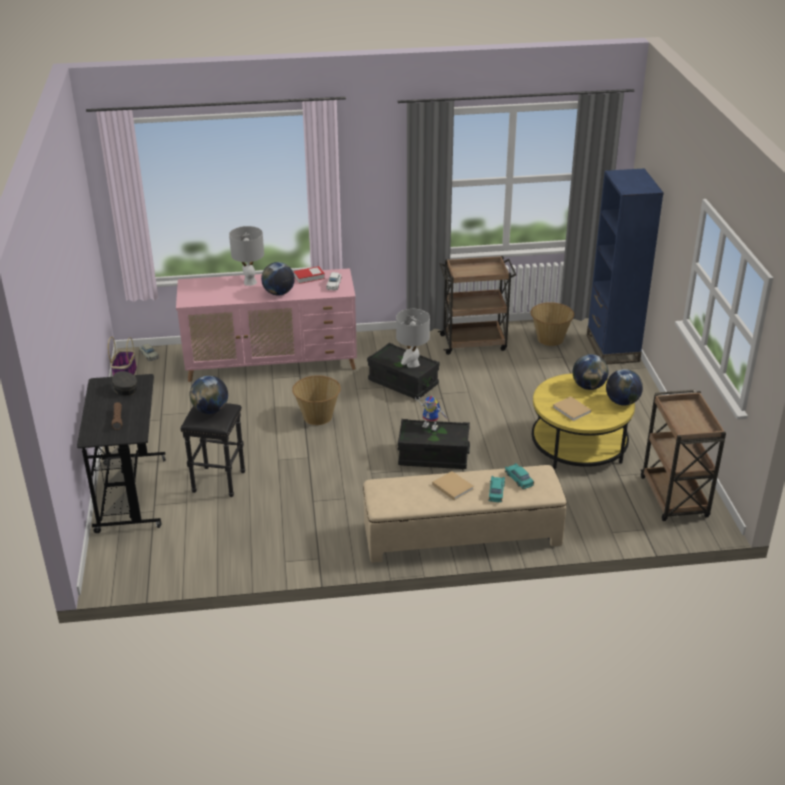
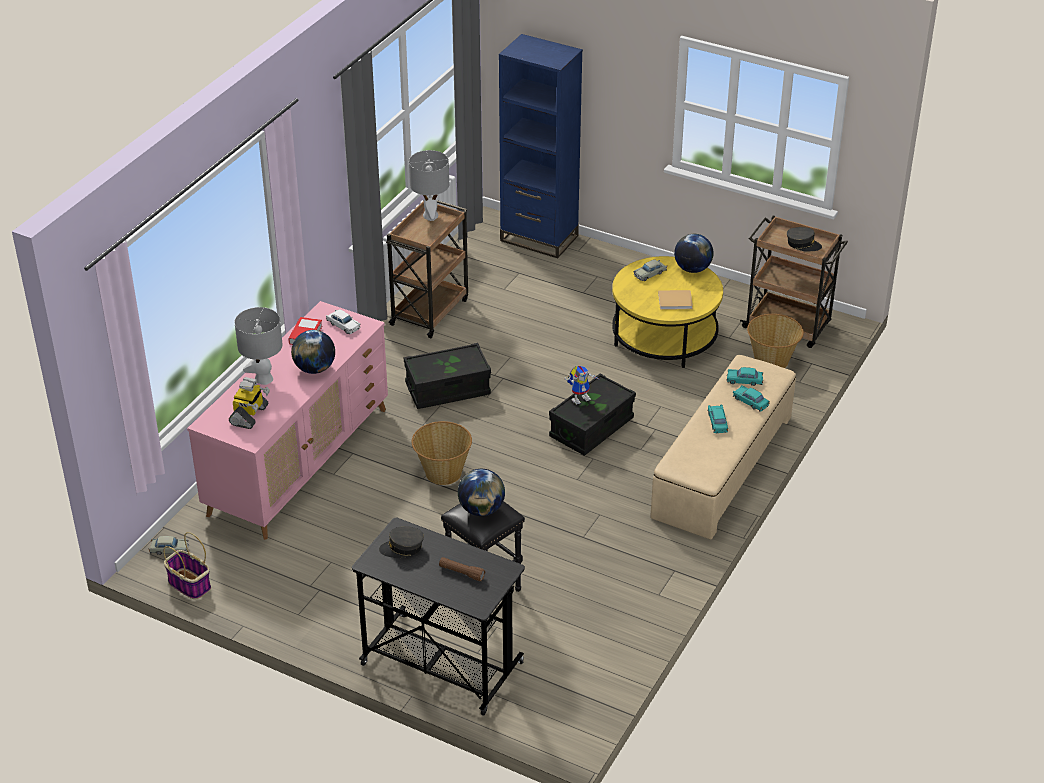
camera: 55 degrees left, 5 degrees up
grey table lamp [396,309,430,368] -> grey table lamp moved to [409,150,449,221]
beige book [432,471,474,500] -> turquoise toy car [707,405,728,433]
basket [531,302,574,346] -> basket moved to [747,314,804,368]
globe [573,354,609,390] -> beige toy car [634,259,667,281]
none -> toy robot [229,377,270,429]
none -> grey cap [787,227,822,252]

